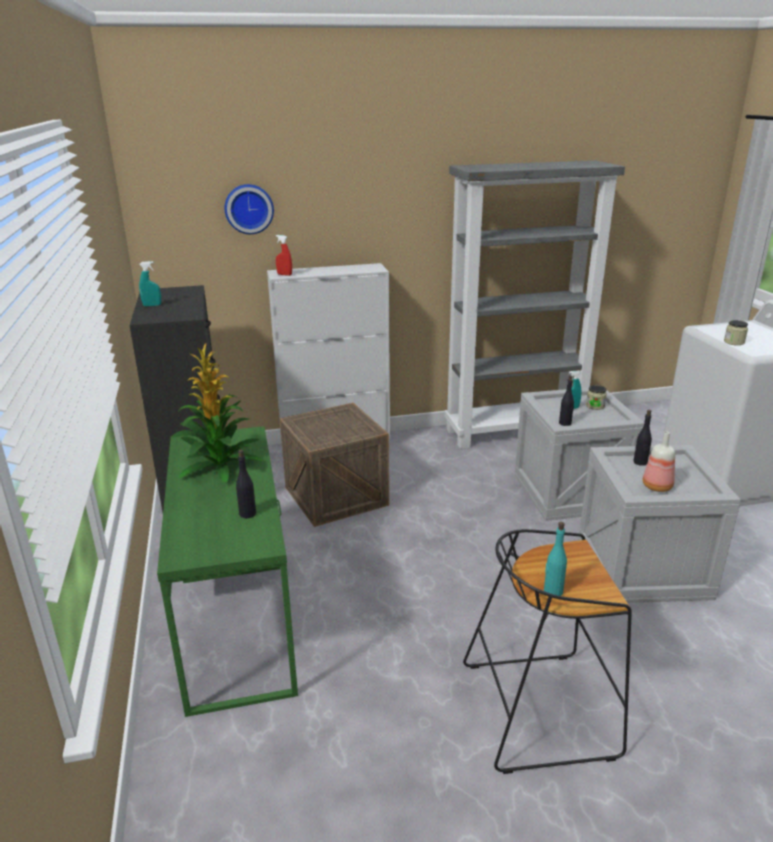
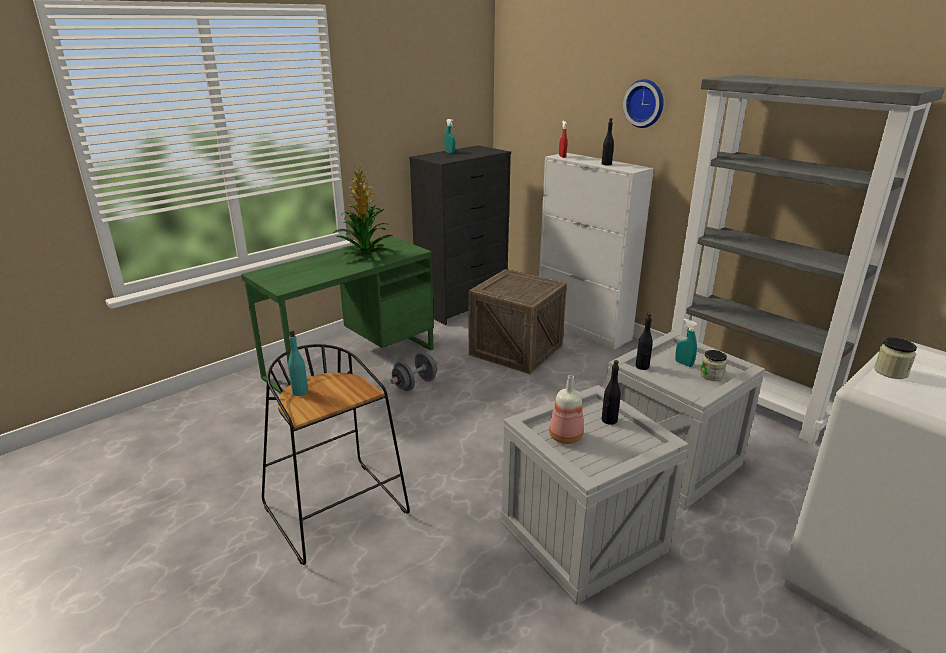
camera: 60 degrees right, 0 degrees up
wall clock [225,184,274,234] -> wall clock moved to [623,79,664,128]
black bottle [236,450,256,518] -> black bottle moved to [602,118,614,165]
none -> grey dumbbell [390,352,438,391]

